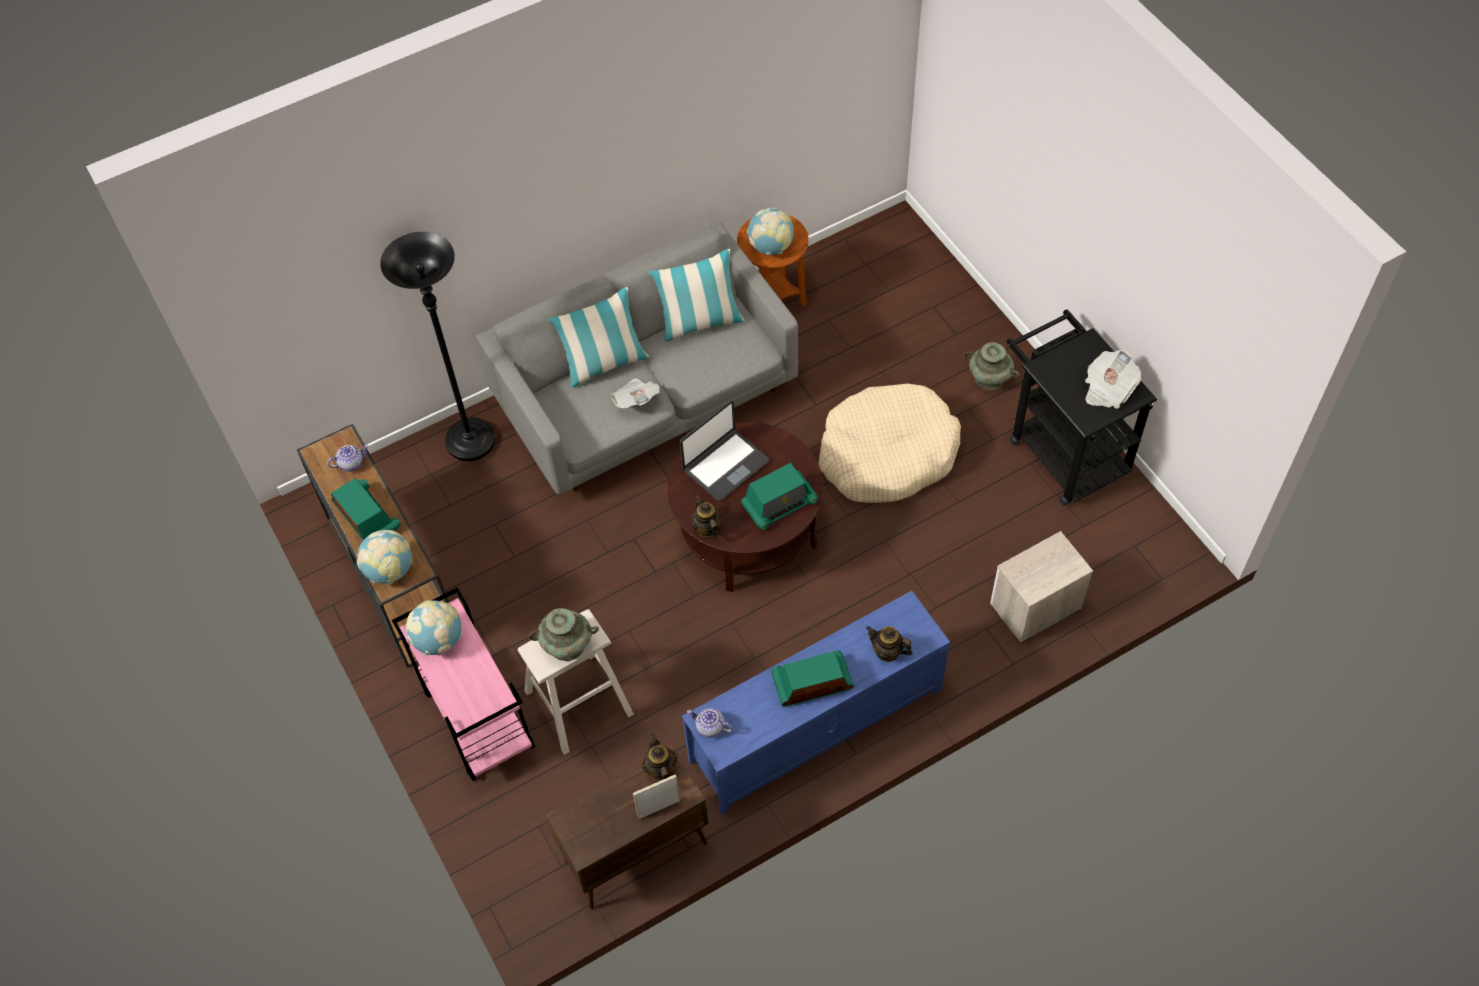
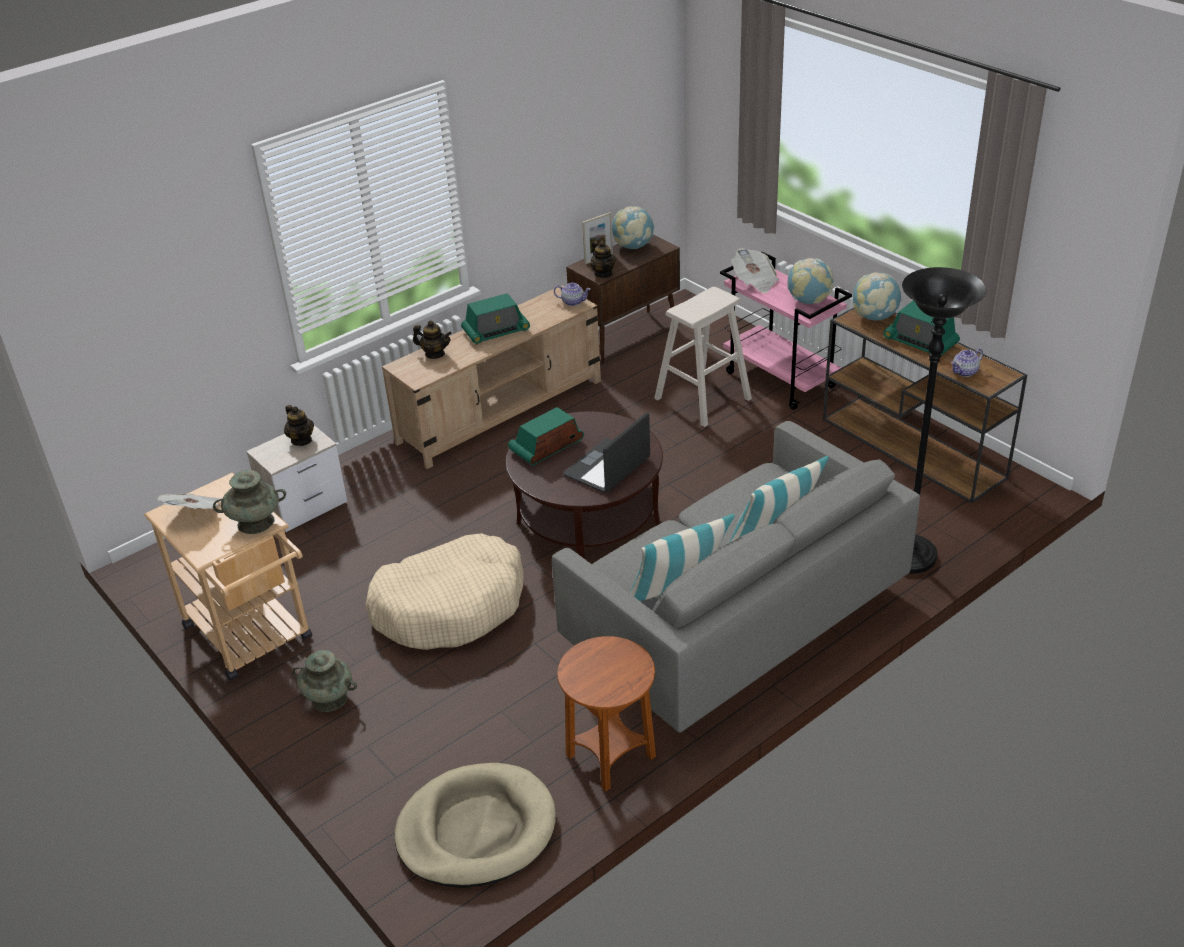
camera: 170 degrees right, 20 degrees down
turquoise vase [529,608,599,661] -> turquoise vase moved to [213,470,286,534]
newspaper [612,378,660,408] -> newspaper moved to [731,248,779,293]
blue tv stand [682,591,950,815] -> beige tv stand [382,285,601,469]
teapot [691,494,722,539] -> teapot moved to [284,405,314,446]
globe [747,208,794,255] -> globe moved to [612,206,654,249]
black cart [1007,309,1157,505] -> beige cart [144,473,312,681]
none -> beige dog bed [395,763,556,888]

